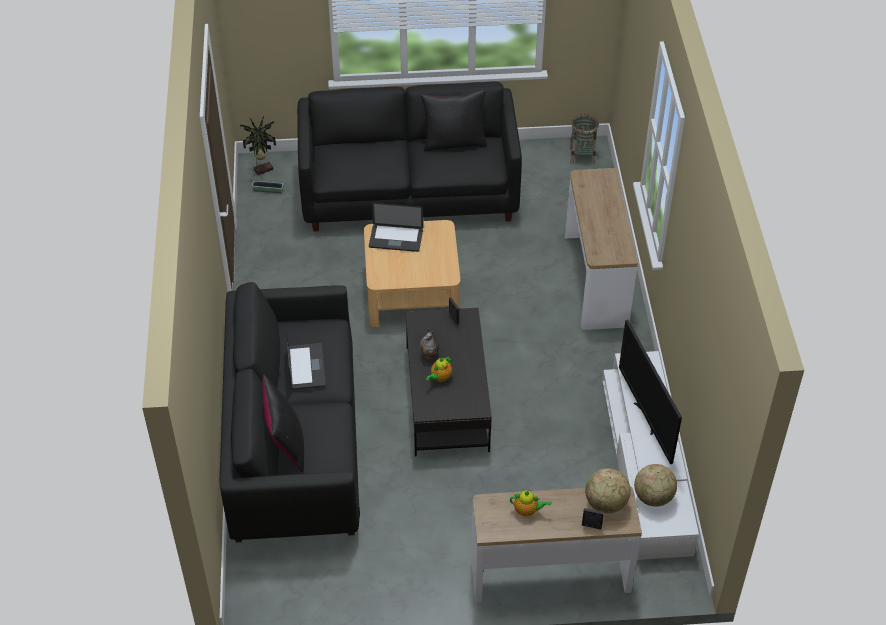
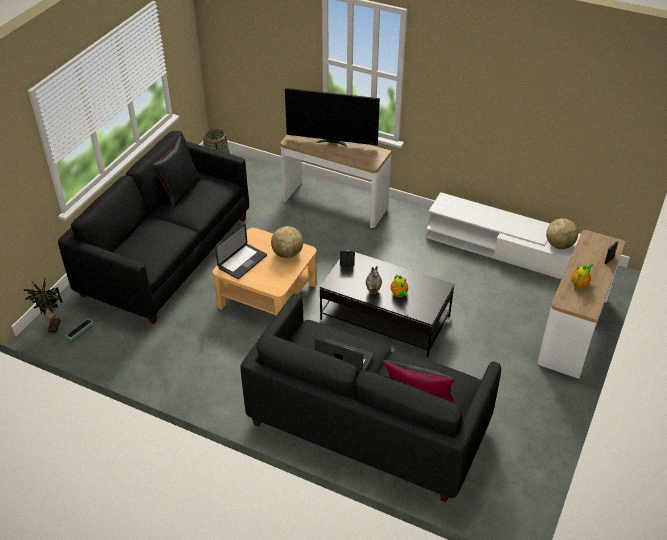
camera: 60 degrees left, 5 degrees down
globe [585,468,631,514] -> globe moved to [271,226,303,258]
television [619,320,682,464] -> television moved to [285,88,380,146]

